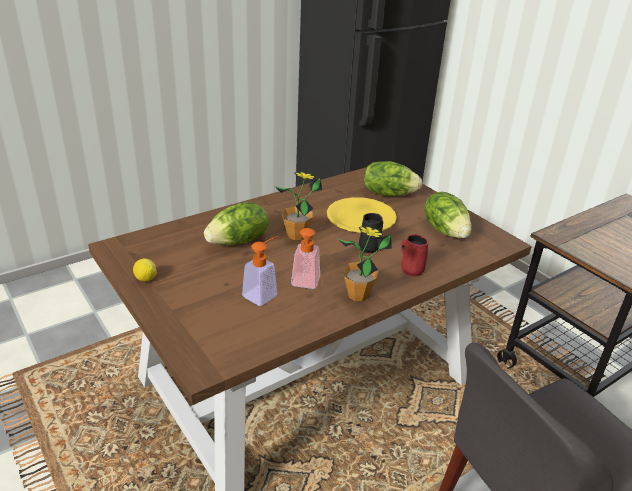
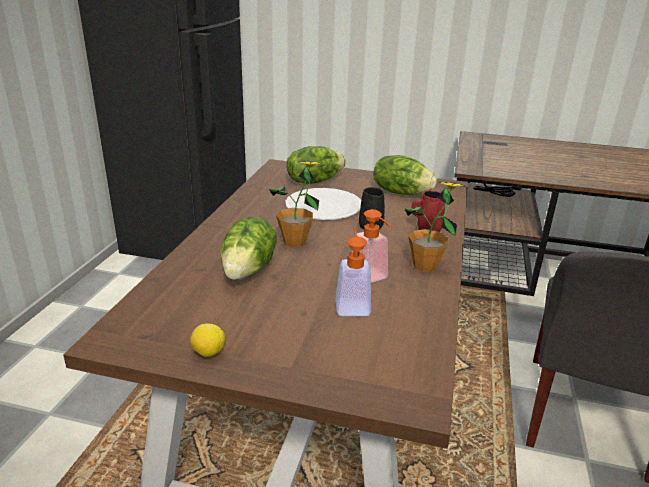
camera: 40 degrees left, 5 degrees down
yellow plate [327,197,397,233] -> white plate [285,188,361,220]

